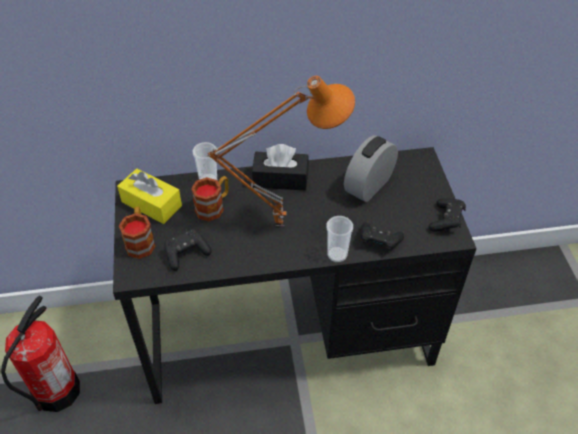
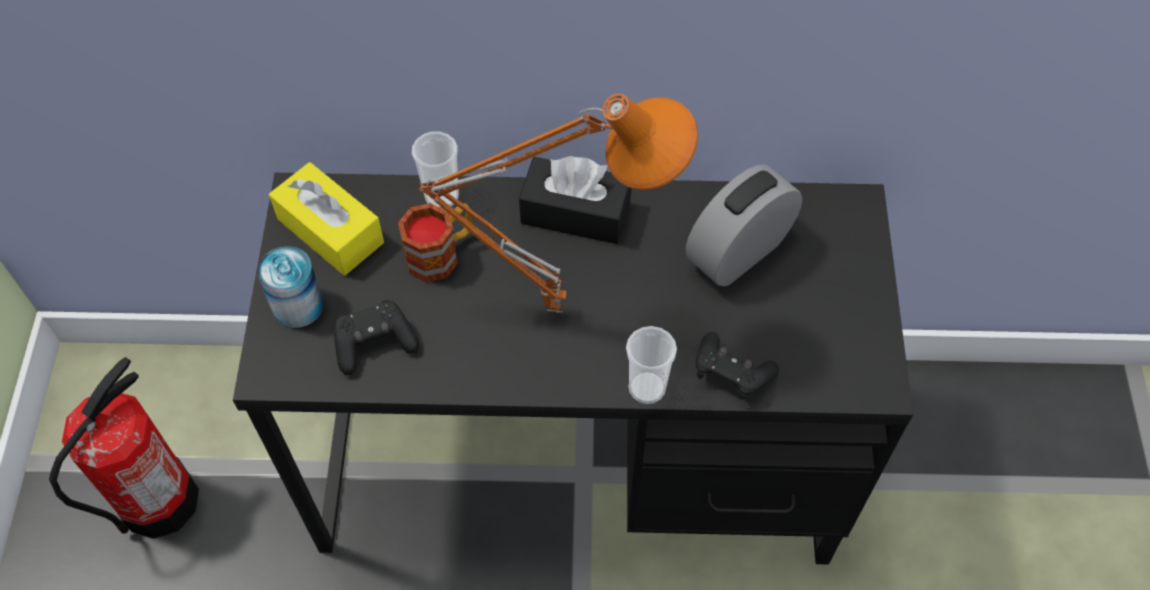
camera: 10 degrees right, 10 degrees up
mug [119,207,155,259] -> can [257,246,324,328]
black game controller [428,199,466,232] -> none

